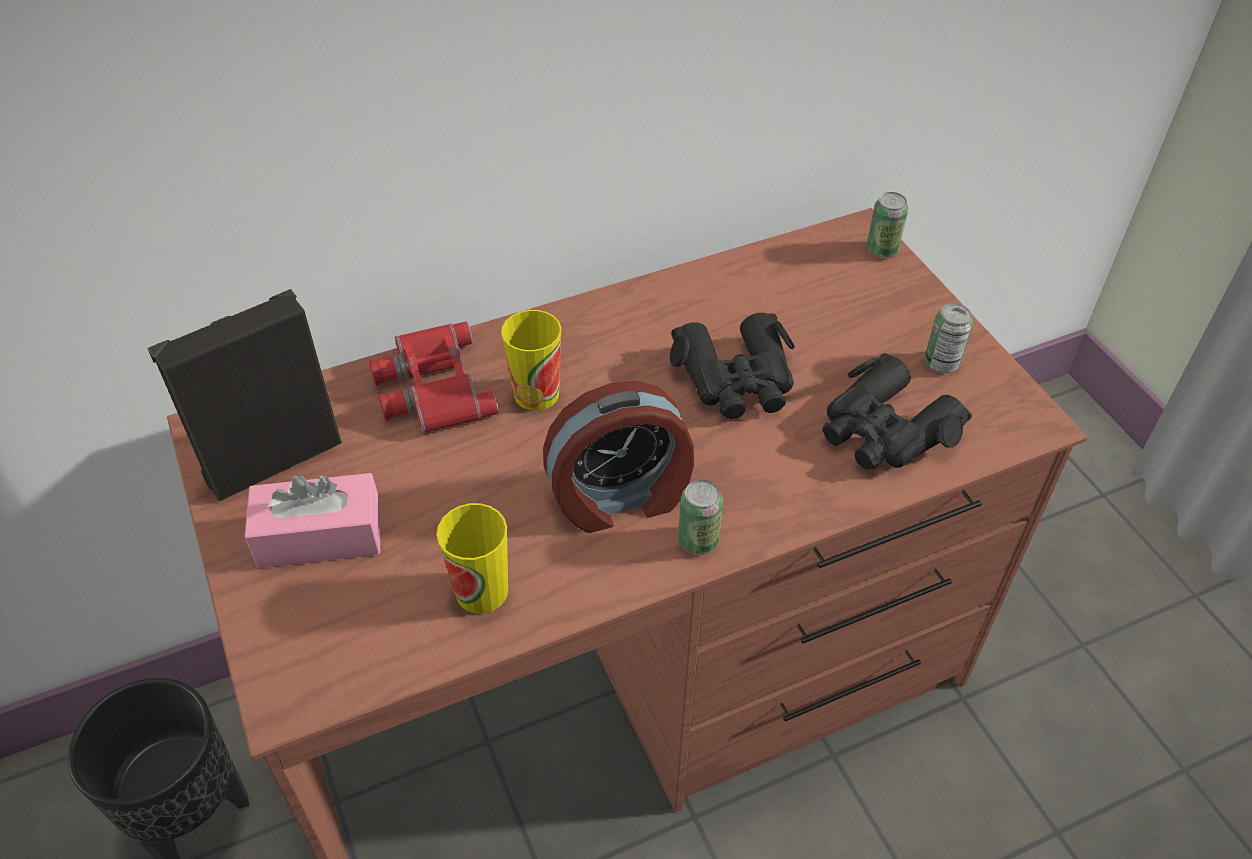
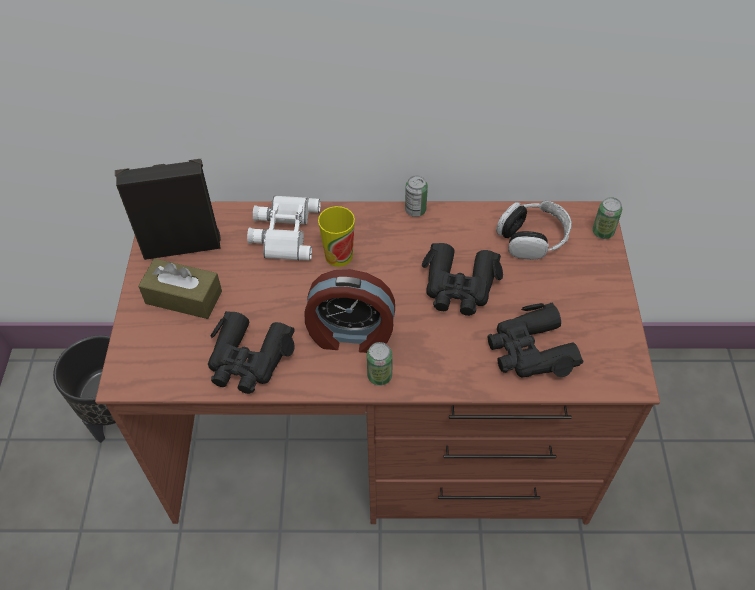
camera: 25 degrees right, 5 degrees up
pink tissue box [244,473,380,568] -> brown tissue box [138,258,222,319]
red binoculars [369,322,498,434] -> white binoculars [247,195,321,261]
cup [437,503,508,614] -> black binoculars [208,311,295,394]
can [925,303,973,373] -> can moved to [405,175,428,217]
none -> headphones [496,201,572,260]

